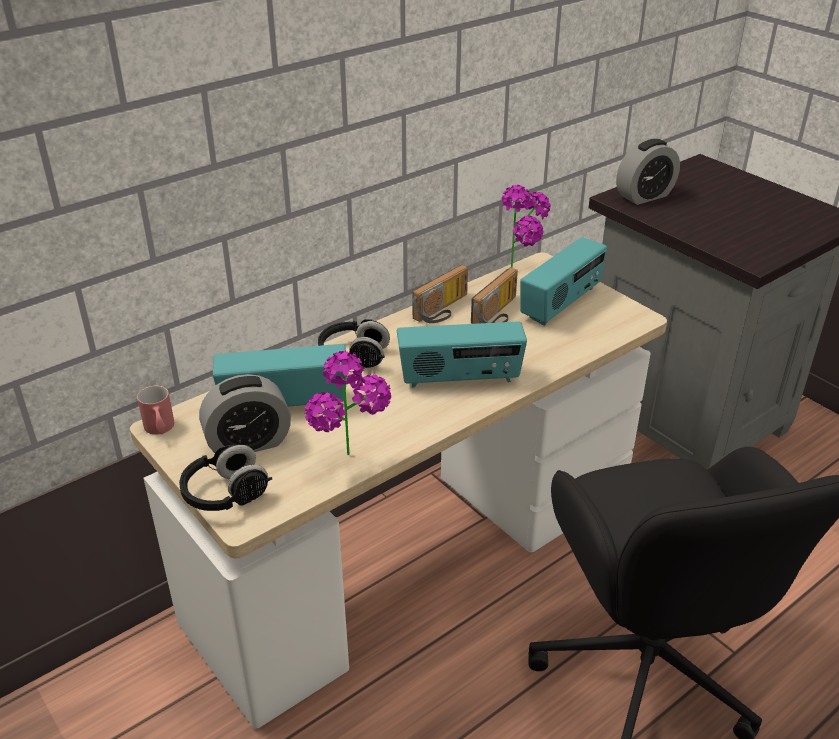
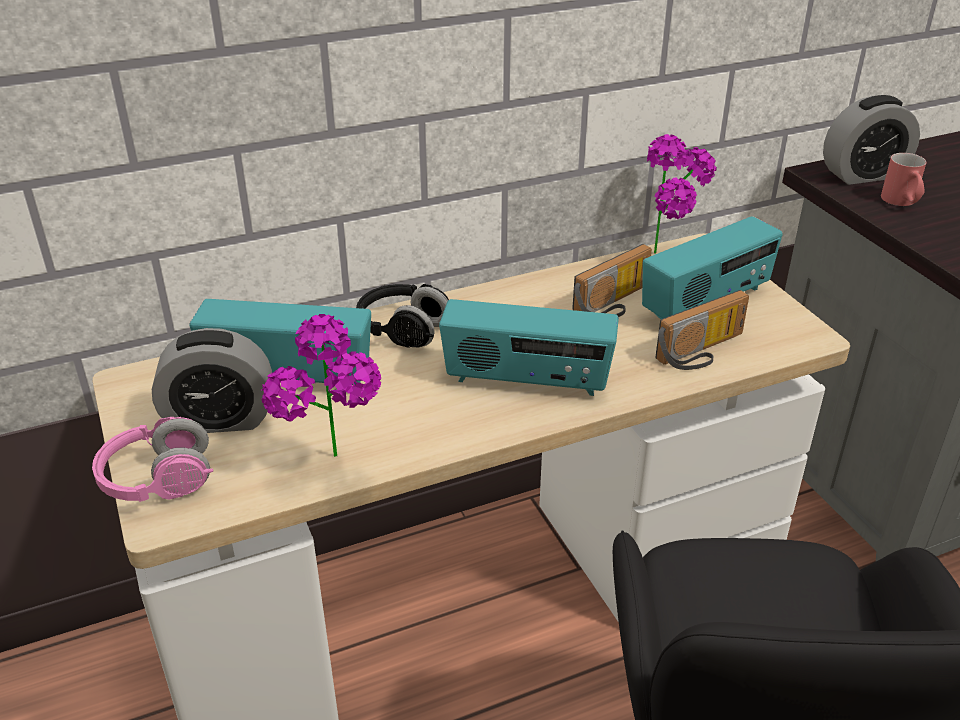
camera: 15 degrees right, 0 degrees up
red mug [137,385,174,435] -> red mug moved to [881,153,926,206]
black headphones [179,444,272,511] -> pink headphones [92,417,213,502]
radio [412,265,468,323] -> radio moved to [655,290,749,370]

